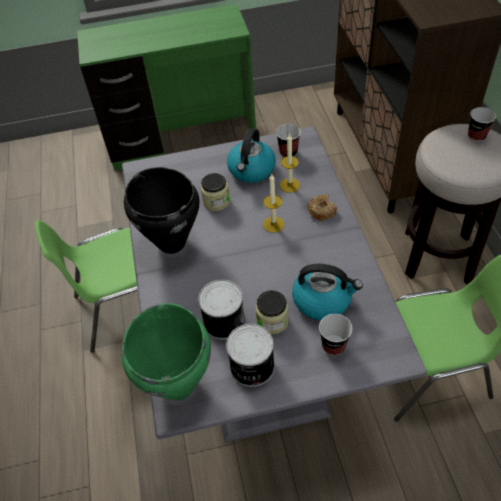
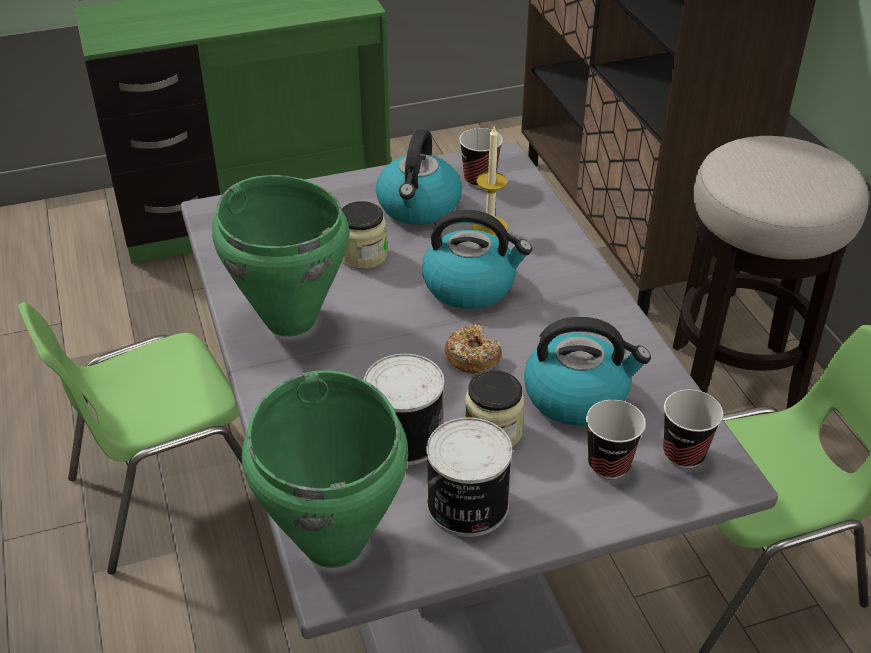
camera: 10 degrees left, 10 degrees down
black cooking pot [124,167,199,254] -> green cooking pot [212,175,349,336]
candle [263,174,284,233] -> kettle [422,209,532,309]
donut [308,194,337,220] -> donut moved to [445,324,501,374]
cup [468,107,496,142] -> cup moved to [664,390,723,469]

